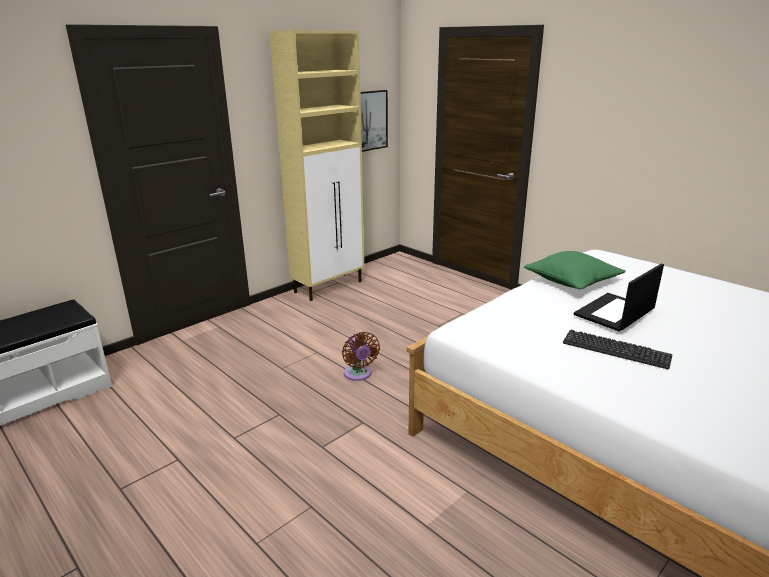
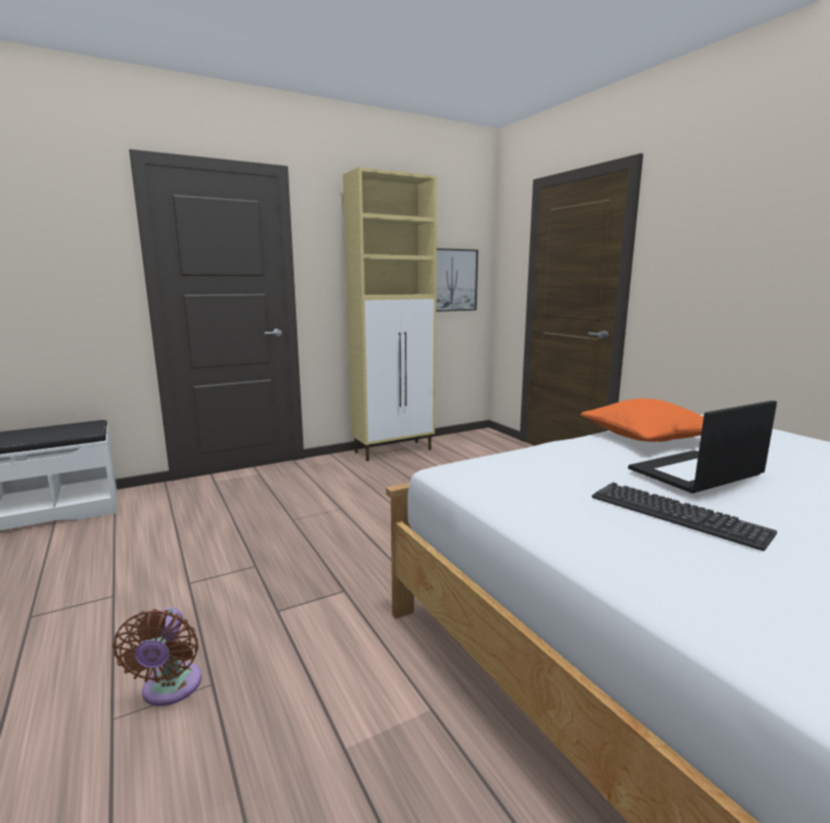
camera: 15 degrees right, 10 degrees down
brown fan [342,332,380,381] -> brown fan moved to [113,607,202,706]
green pillow [524,251,626,290] -> orange pillow [581,398,704,442]

